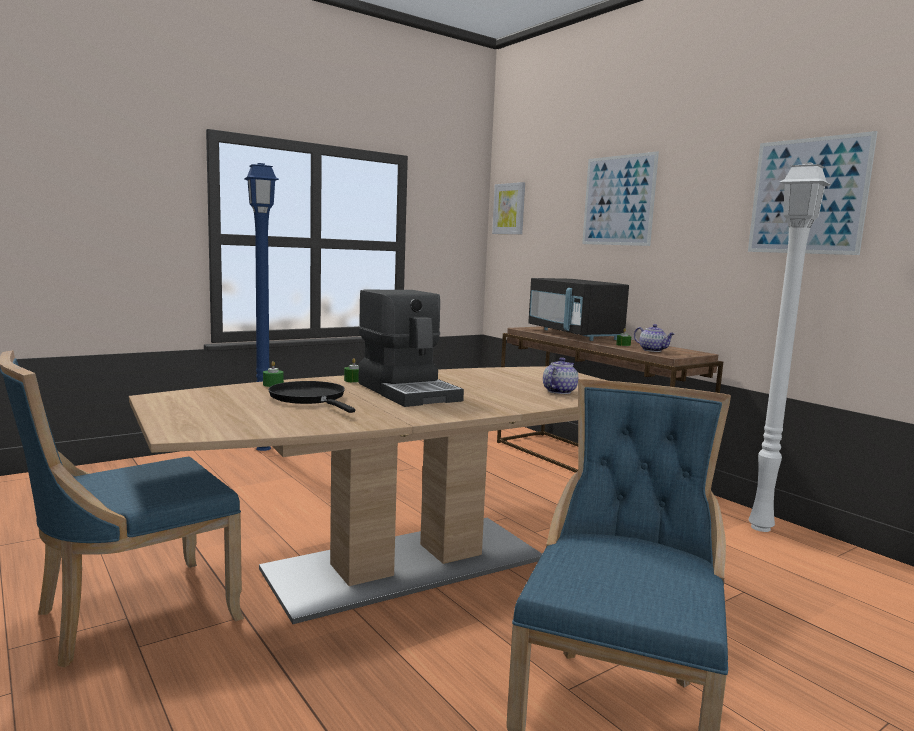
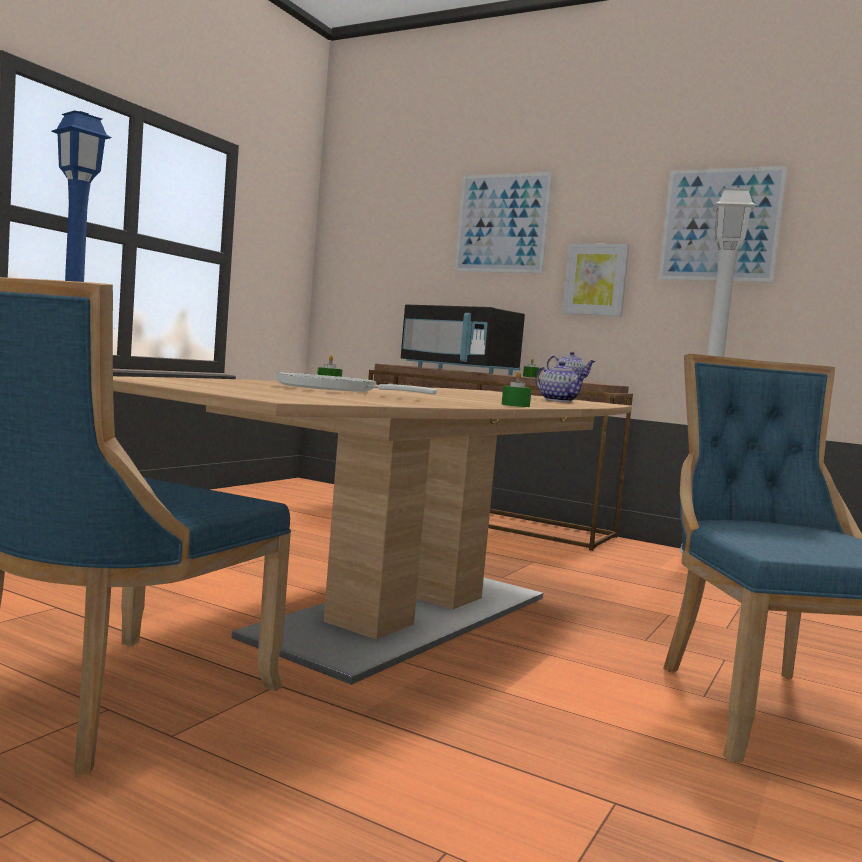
camera: 25 degrees left, 5 degrees down
green candle [263,361,284,387] -> green candle moved to [502,372,532,407]
black frying pan [268,381,355,413] -> white frying pan [276,373,437,395]
coffee machine [358,290,464,407] -> none
picture [492,182,525,234] -> picture moved to [562,244,630,316]
teapot [543,357,578,394] -> teapot turned 135 degrees clockwise [535,361,587,402]

